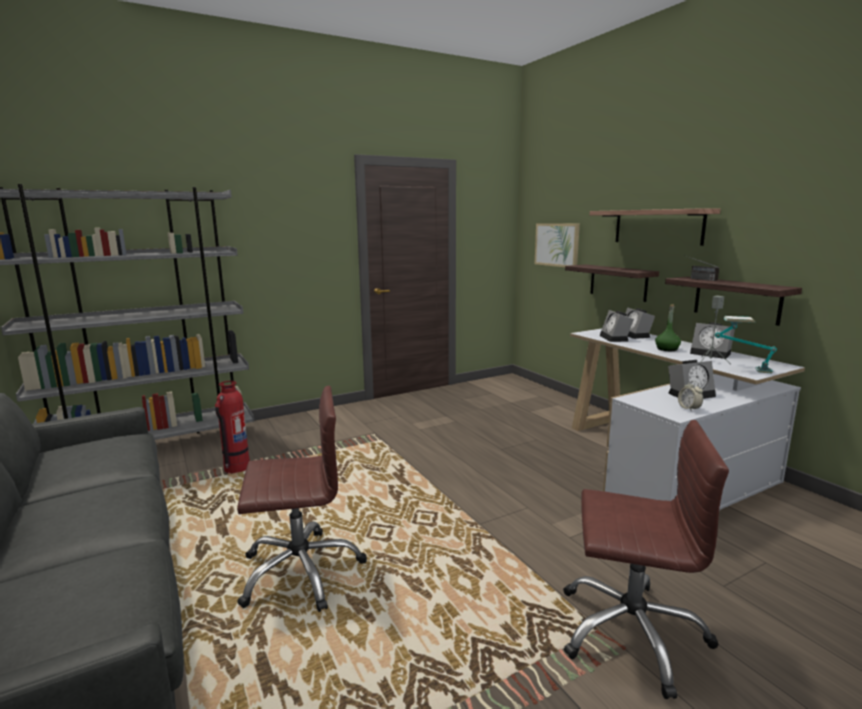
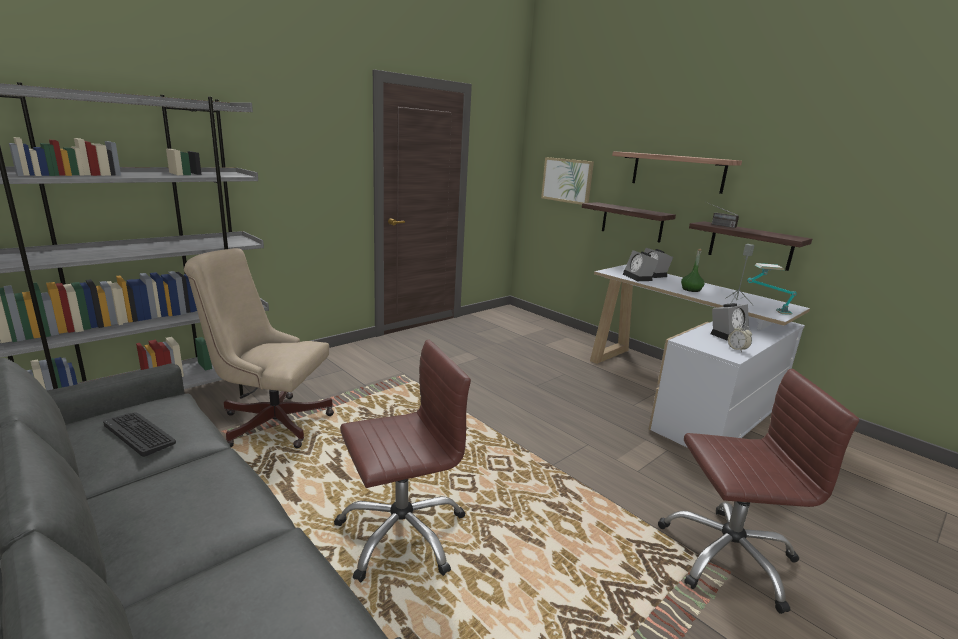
camera: 15 degrees left, 5 degrees up
fire extinguisher [215,381,250,473] -> beige office chair [184,248,334,448]
alarm clock [690,323,735,359] -> none
none -> keyboard [103,412,176,457]

